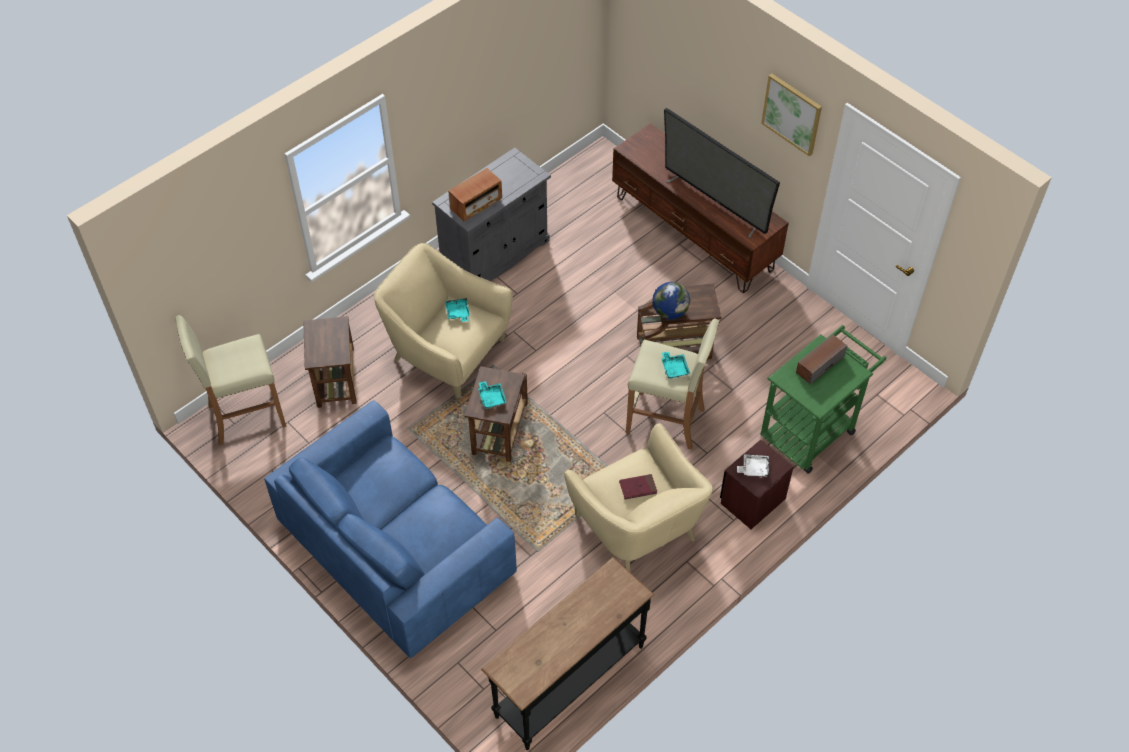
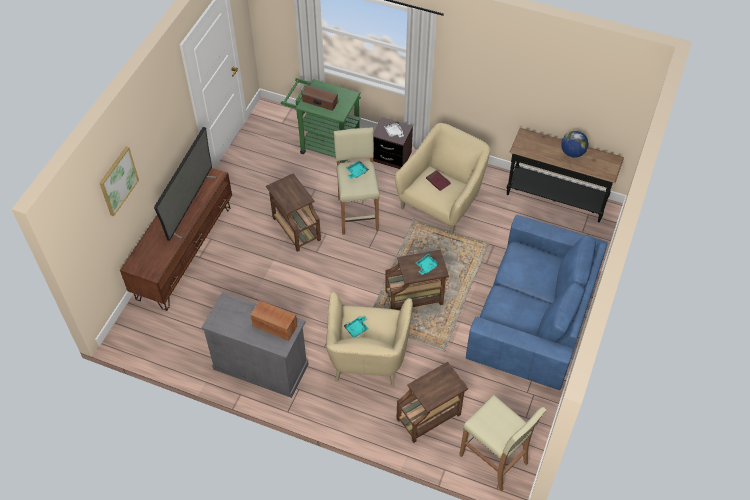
camera: 115 degrees left, 0 degrees up
globe [653,282,690,319] -> globe moved to [561,131,589,158]
picture [761,74,822,157] -> picture moved to [100,146,139,216]

